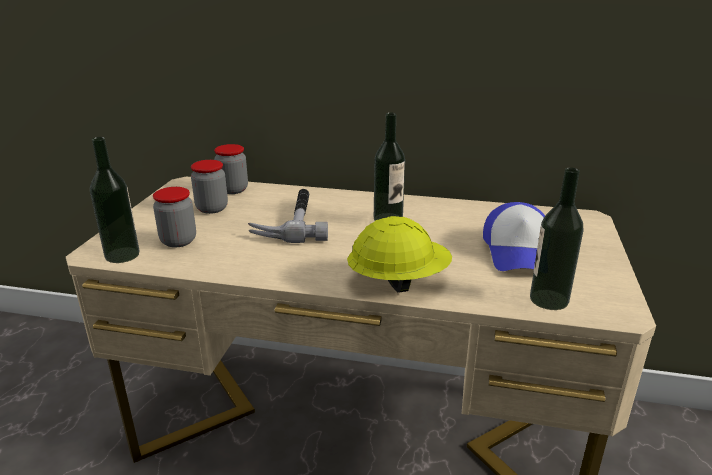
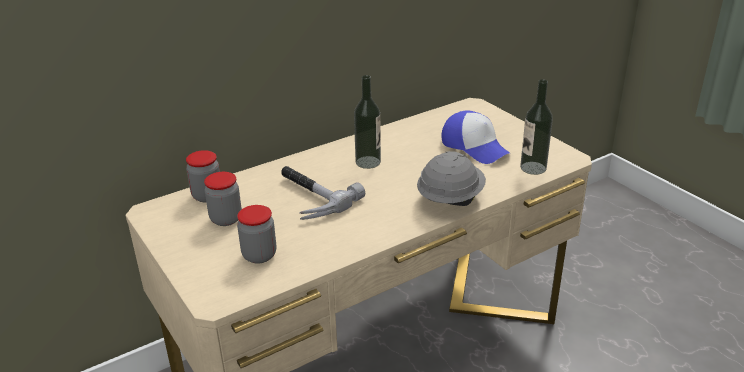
camera: 45 degrees left, 5 degrees up
bottle [90,137,140,263] -> none
yellow hard hat [347,216,452,293] -> grey hard hat [417,151,486,206]

